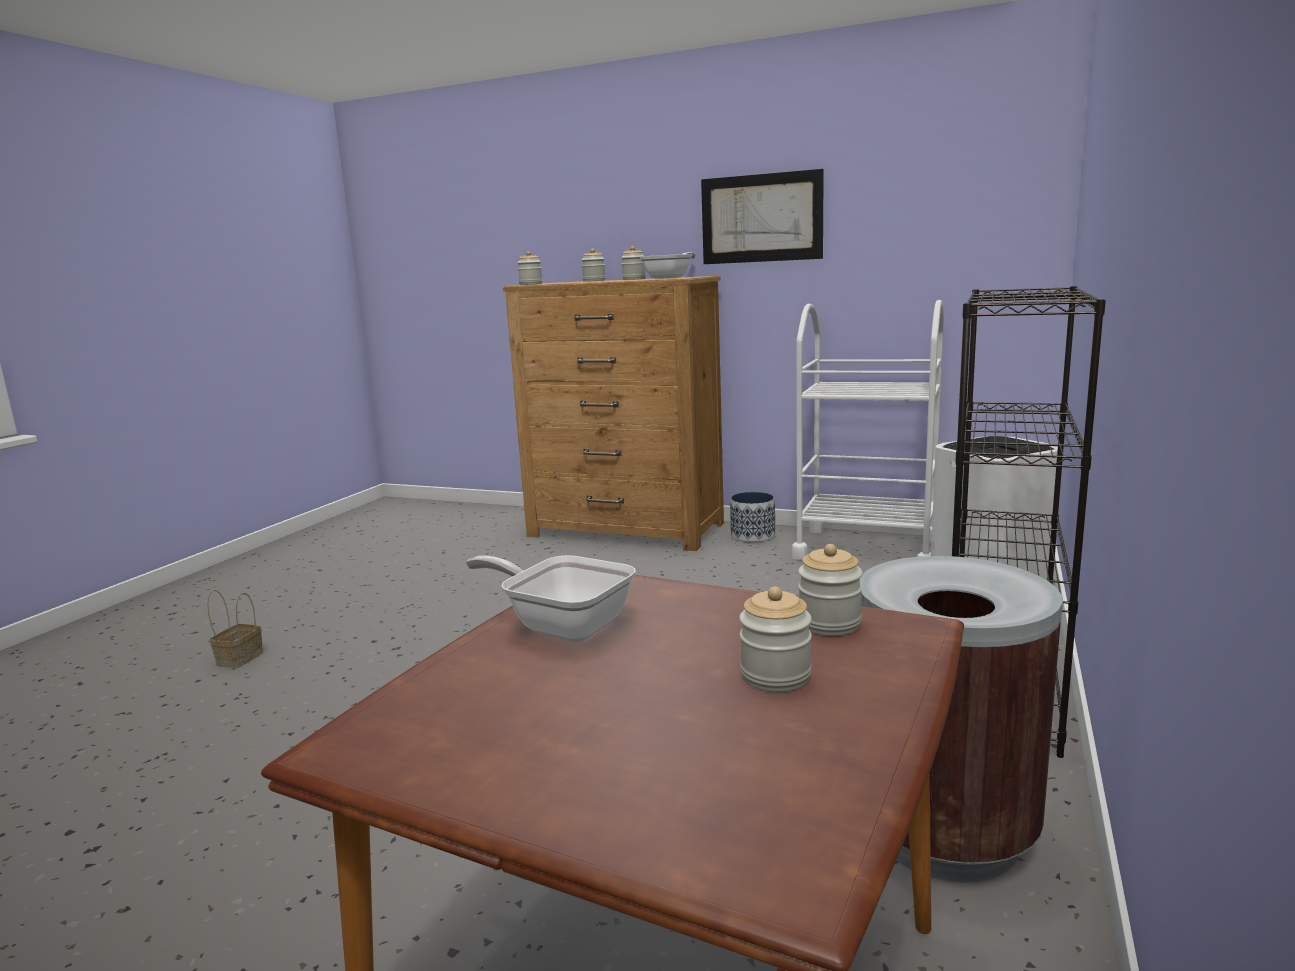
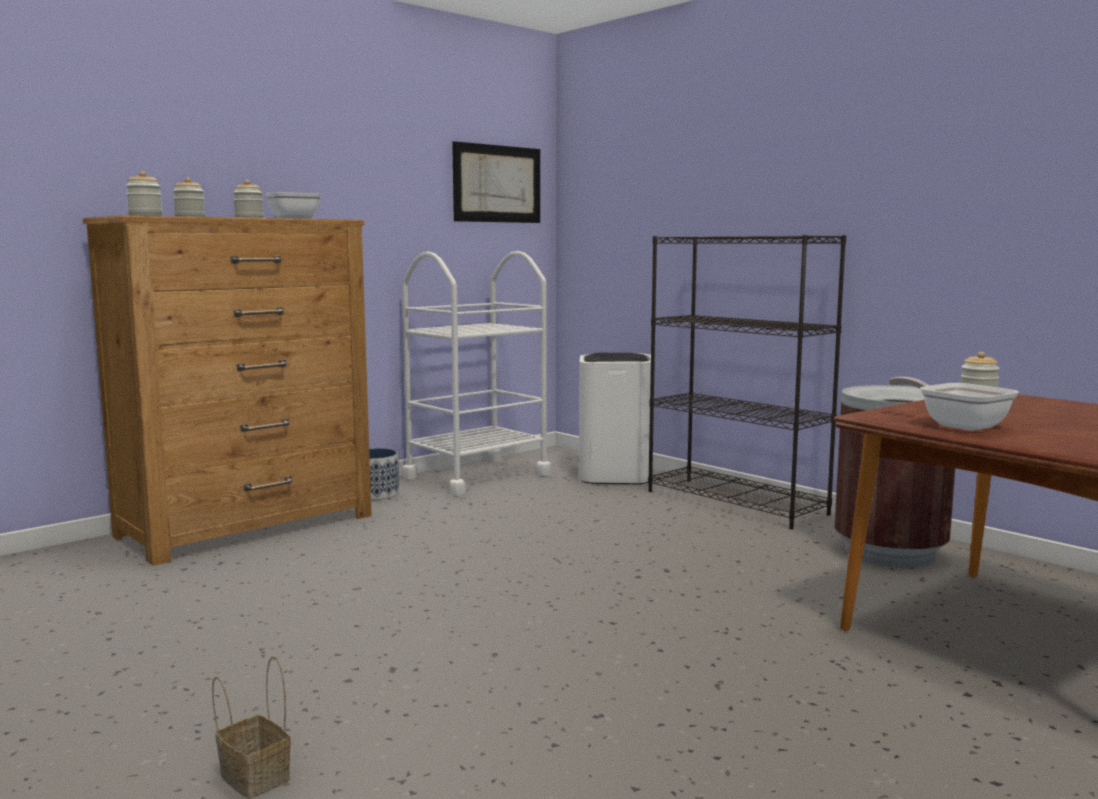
camera: 65 degrees left, 5 degrees down
frying pan [466,555,636,642] -> frying pan turned 90 degrees clockwise [889,377,1019,431]
picture [701,169,824,264] -> picture moved to [452,141,540,223]
jar [739,586,812,692] -> none

